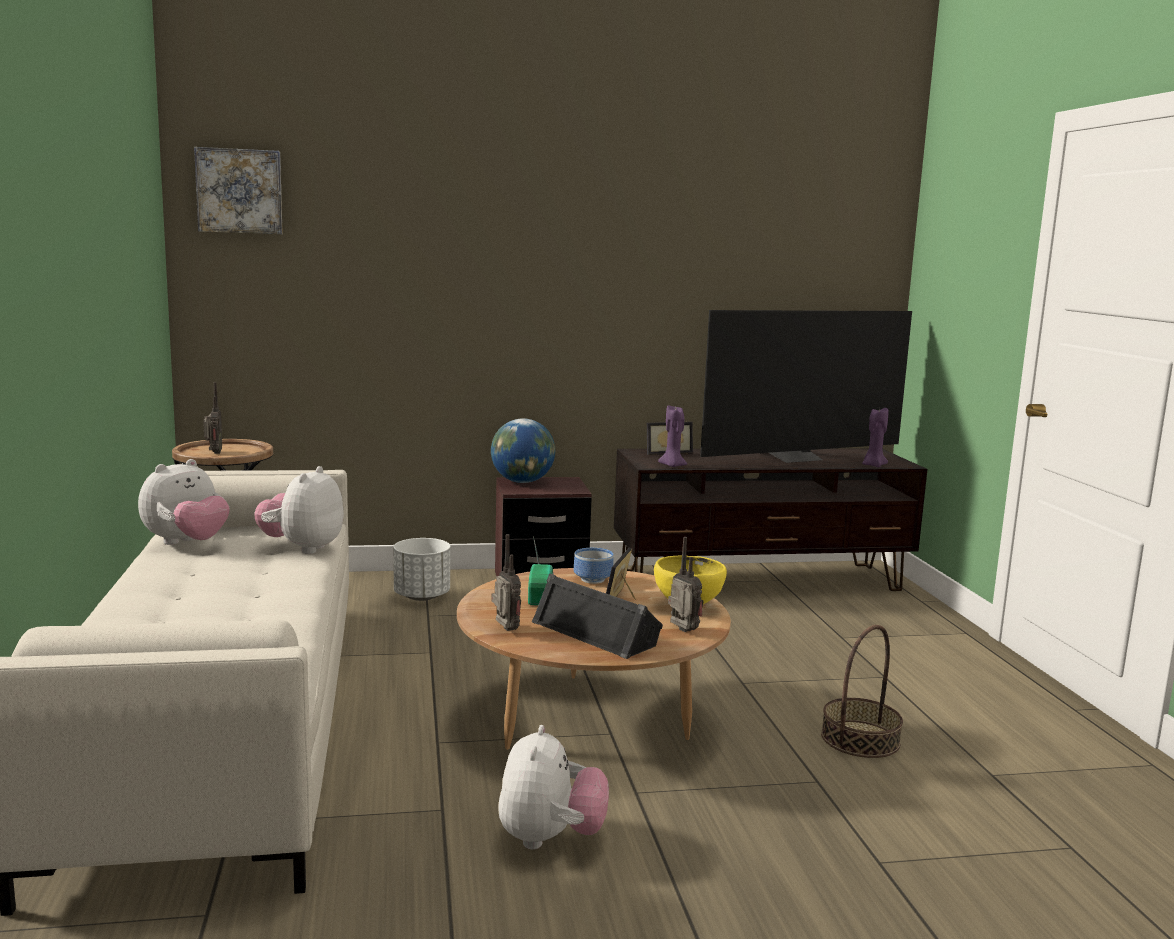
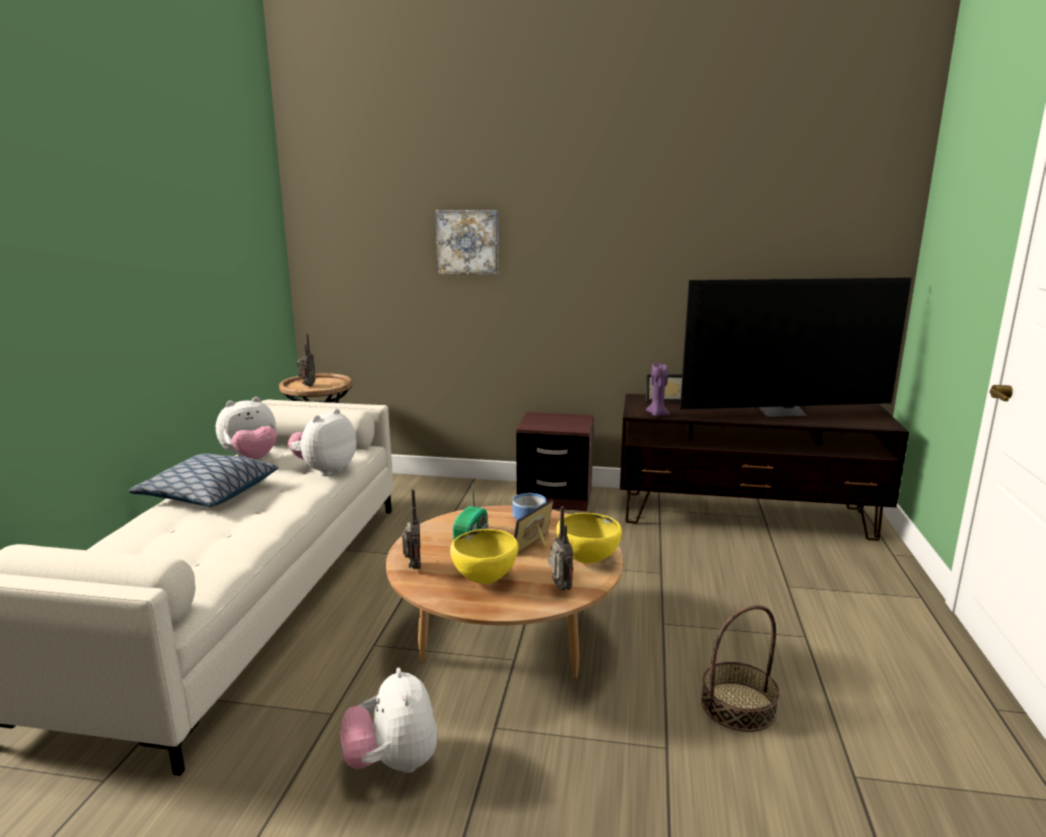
camera: 20 degrees right, 5 degrees up
picture [194,147,283,234] -> picture moved to [435,210,499,275]
white planter [393,538,450,601] -> none
globe [491,418,555,483] -> none
plush toy [498,725,609,849] -> plush toy turned 135 degrees clockwise [340,668,437,773]
black speaker [532,573,663,659] -> yellow bowl [450,529,519,584]
purple candle [862,408,889,467] -> none
none -> pillow [129,453,278,507]

